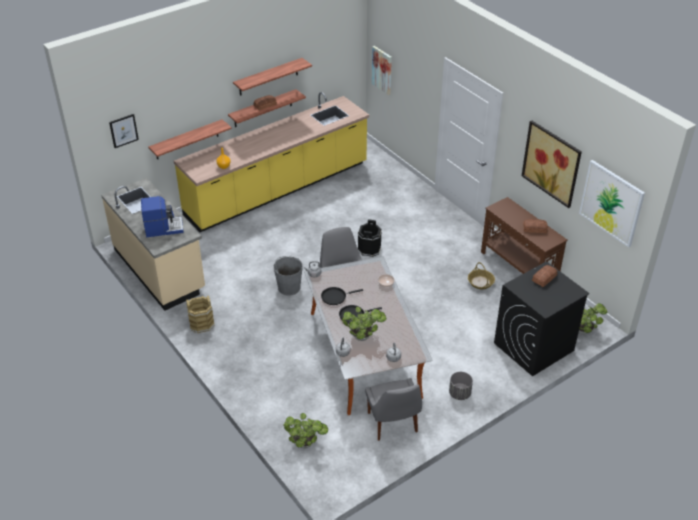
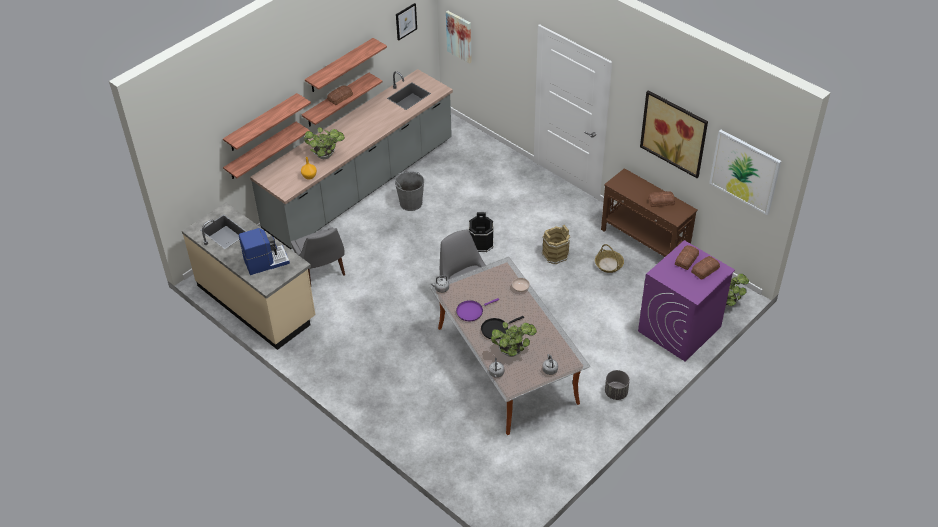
camera: 10 degrees left, 5 degrees up
picture [109,114,139,148] -> picture moved to [396,3,417,41]
yellow counter [174,92,369,232] -> grey counter [250,69,453,249]
brown bucket [186,296,215,333] -> brown bucket moved to [542,225,570,264]
grey bucket [274,256,303,296] -> grey bucket moved to [395,172,424,211]
potted plant [284,413,328,448] -> potted plant moved to [304,127,345,159]
black frying pan [321,287,363,305] -> purple frying pan [456,298,499,321]
grey chair [365,378,422,441] -> grey chair moved to [291,227,345,284]
black washing machine [494,261,589,376] -> purple washing machine [638,240,735,362]
none -> shelf [223,93,311,151]
none -> bread [691,256,720,280]

